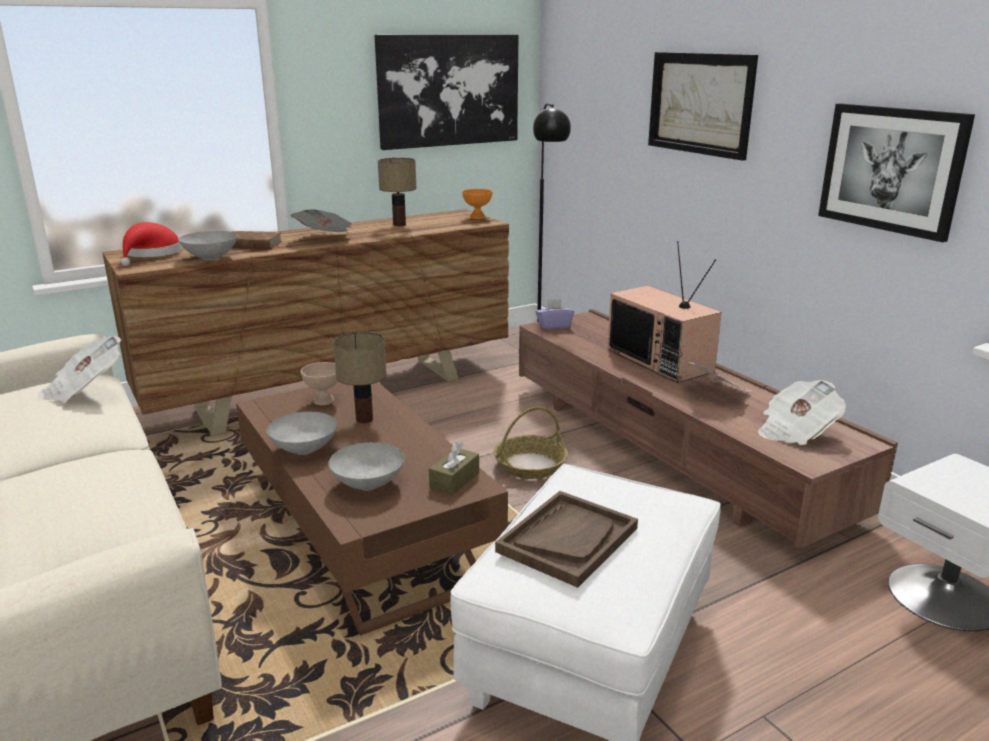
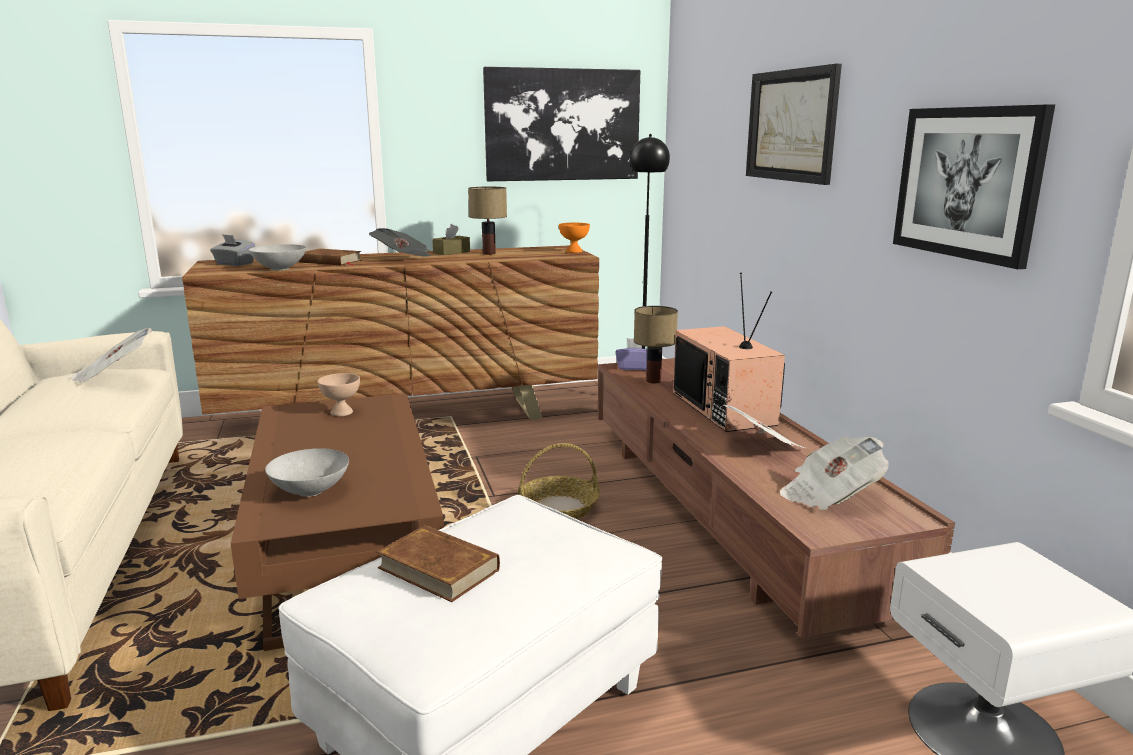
camera: 15 degrees right, 5 degrees down
red hat [121,222,182,266] -> grey tissue box [210,234,255,266]
grey bowl [267,412,337,455] -> none
table lamp [333,332,387,423] -> table lamp moved to [634,306,678,383]
brown tissue box [429,441,479,495] -> brown tissue box moved to [432,224,470,255]
brown tray [495,491,638,588] -> brown book [376,525,500,602]

